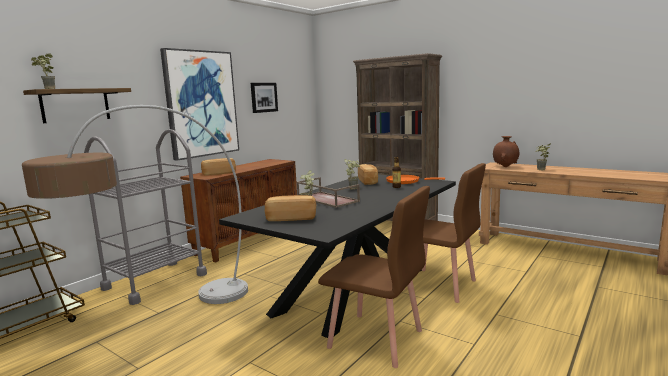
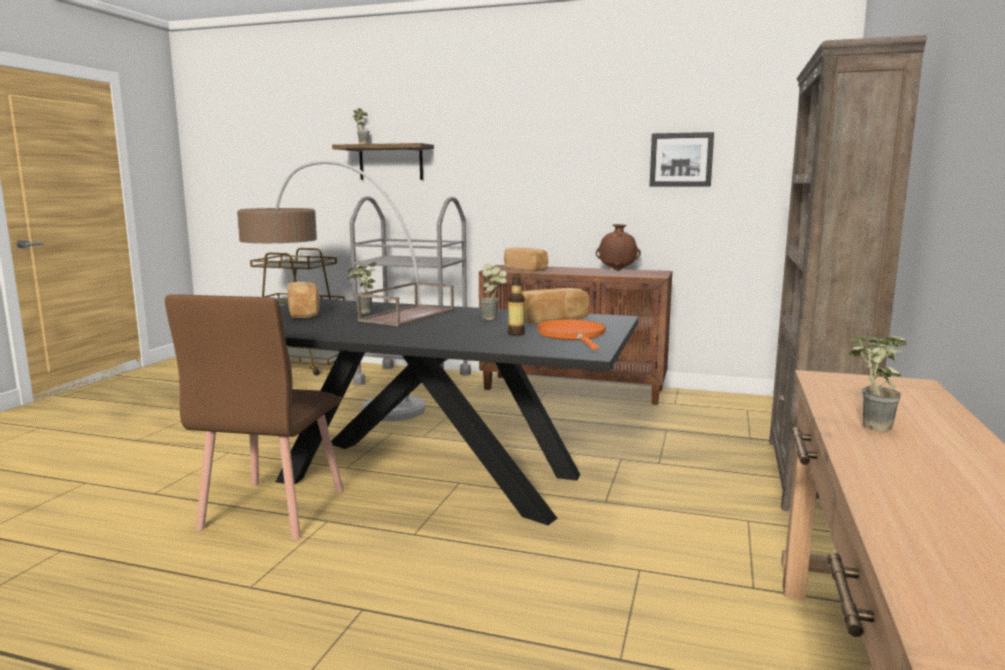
camera: 70 degrees right, 0 degrees up
picture [160,48,239,161] -> none
brown chair [404,163,486,303] -> none
brown vase [493,136,519,167] -> brown vase moved to [596,224,641,271]

